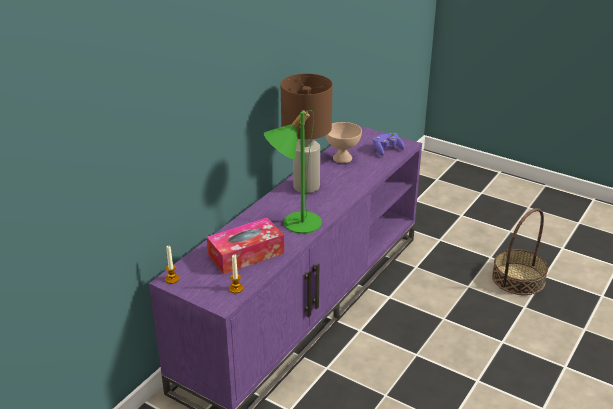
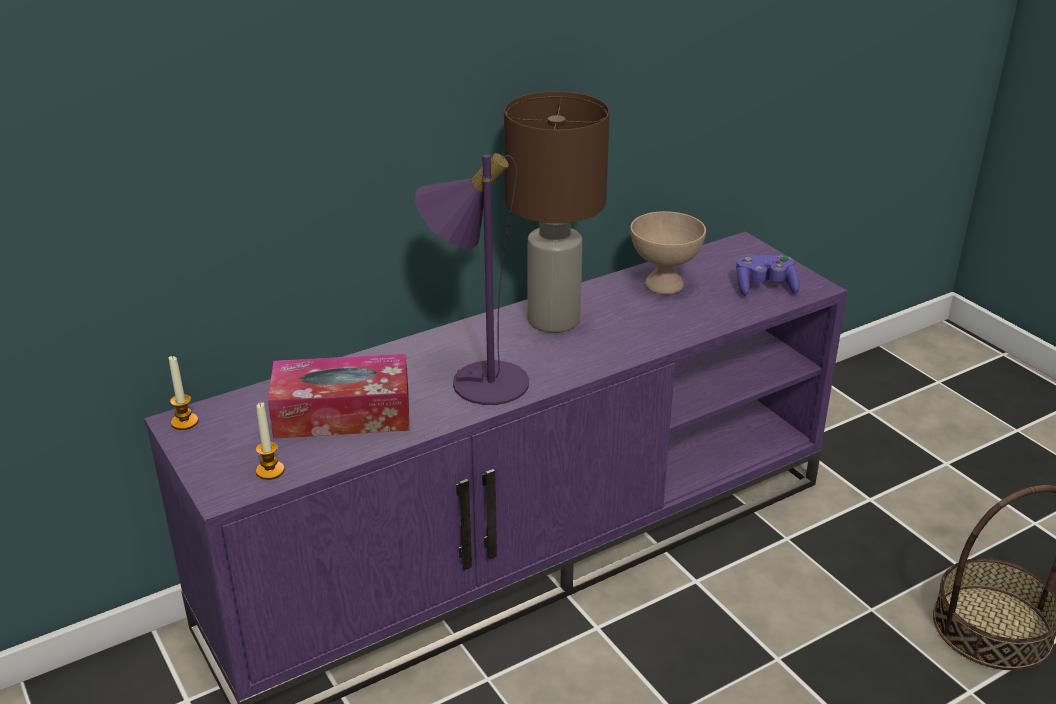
camera: 25 degrees right, 0 degrees up
green table lamp [264,110,322,234] -> purple table lamp [415,153,529,405]

